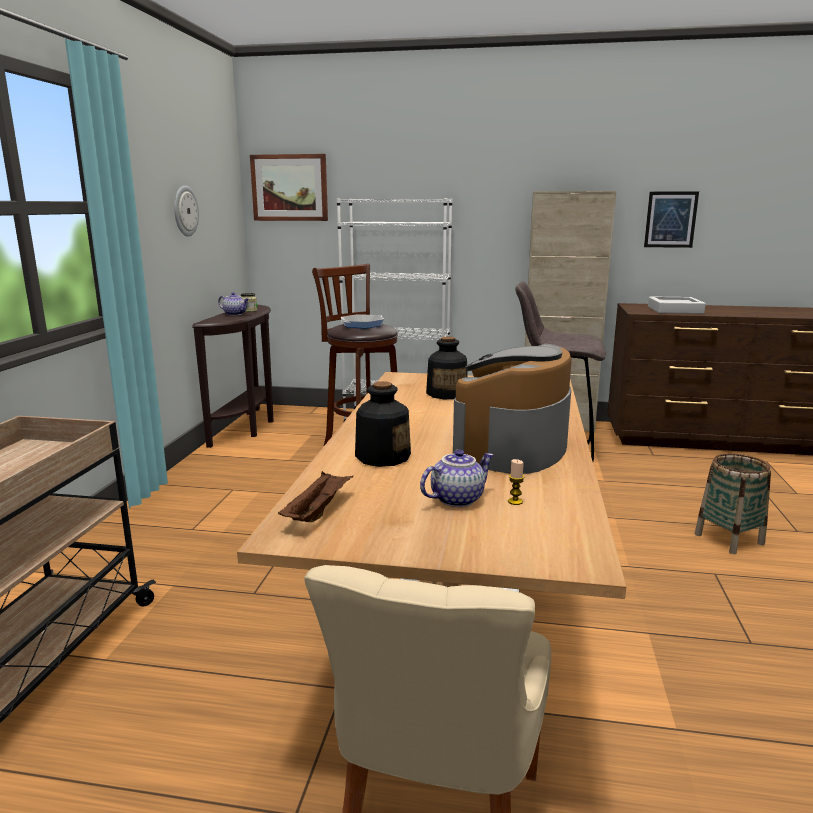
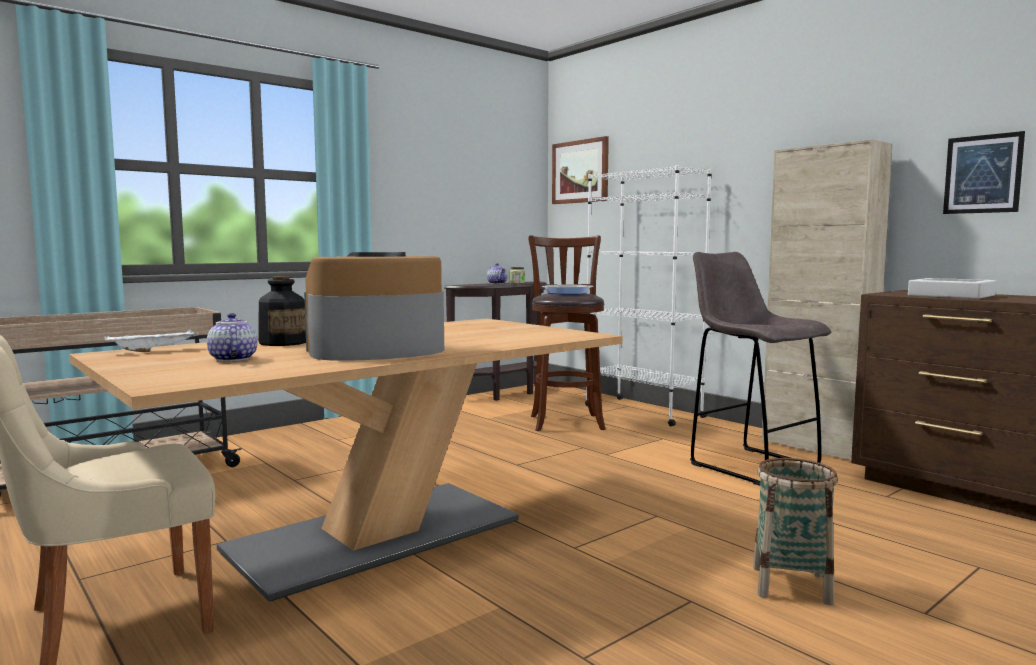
camera: 40 degrees right, 10 degrees down
wall clock [174,186,199,237] -> none
brown tray [278,471,353,522] -> white tray [104,329,199,352]
teapot [420,449,494,507] -> teapot turned 120 degrees counterclockwise [207,313,258,362]
bottle [426,337,468,399] -> none
candle [508,459,524,505] -> none

